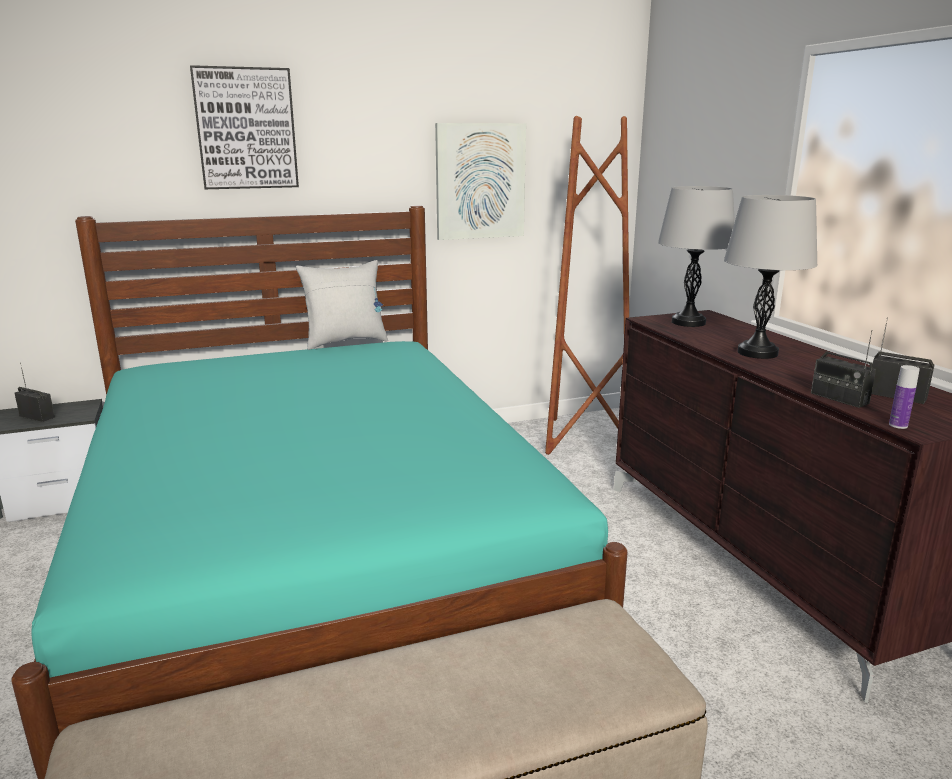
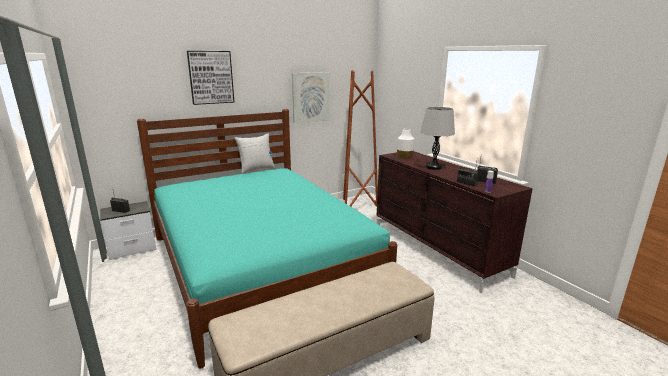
camera: 10 degrees left, 0 degrees up
grey table lamp [658,186,735,327] -> white vase [397,129,414,158]

